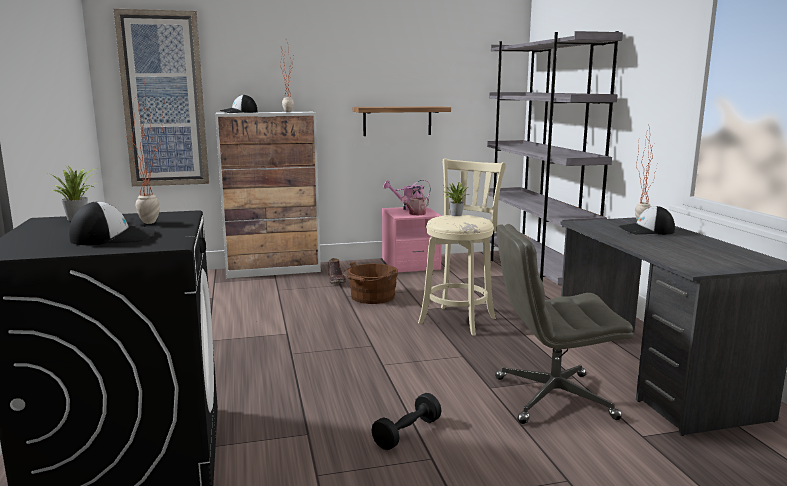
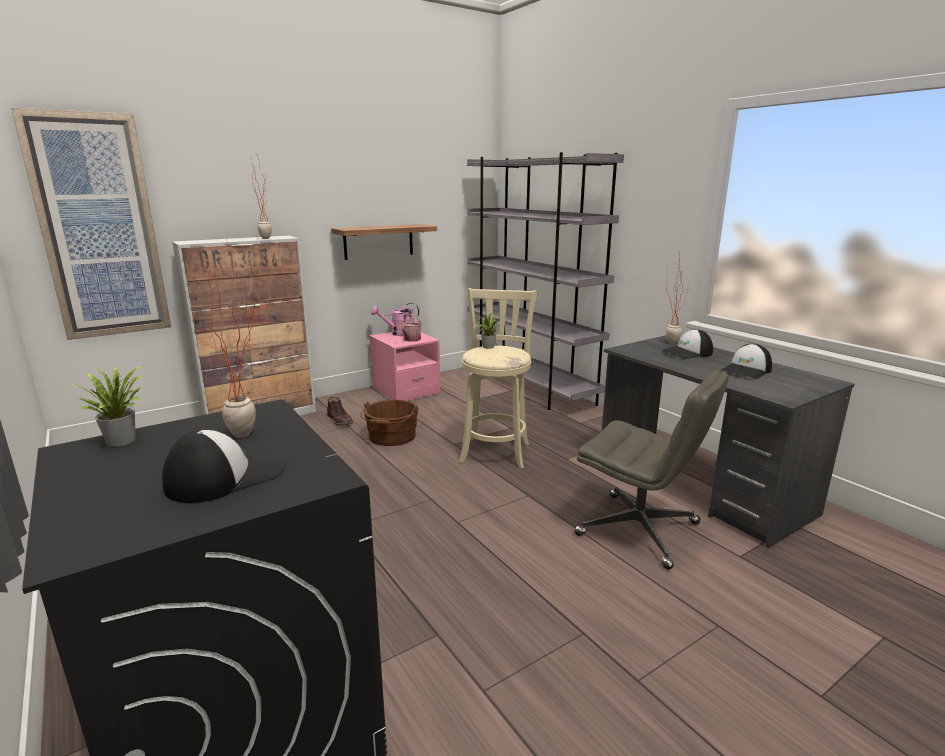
camera: 20 degrees left, 5 degrees up
cap [220,95,258,113] -> cap moved to [721,344,772,379]
black dumbbell [372,393,441,450] -> none
grey office chair [495,224,633,424] -> grey office chair turned 120 degrees counterclockwise [574,370,729,570]

